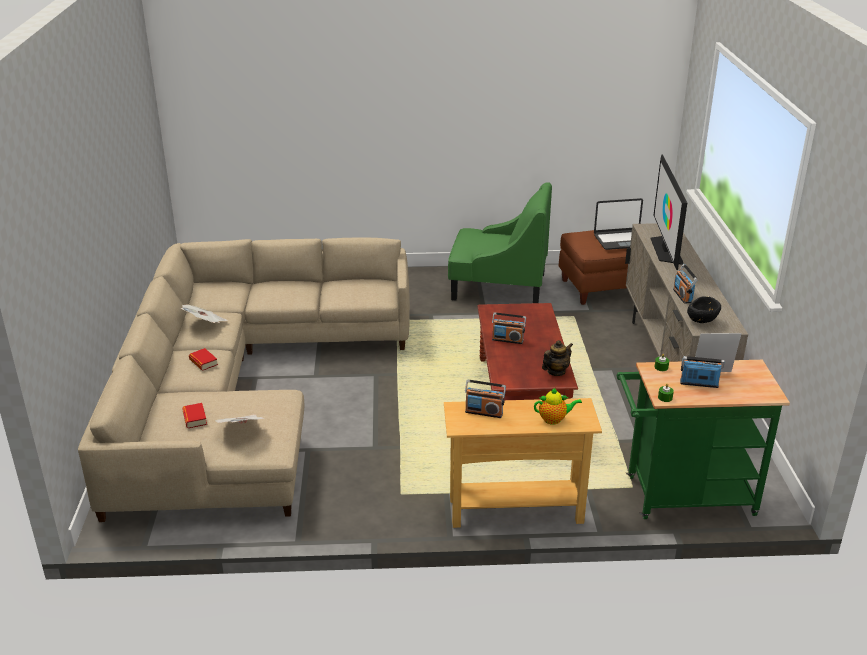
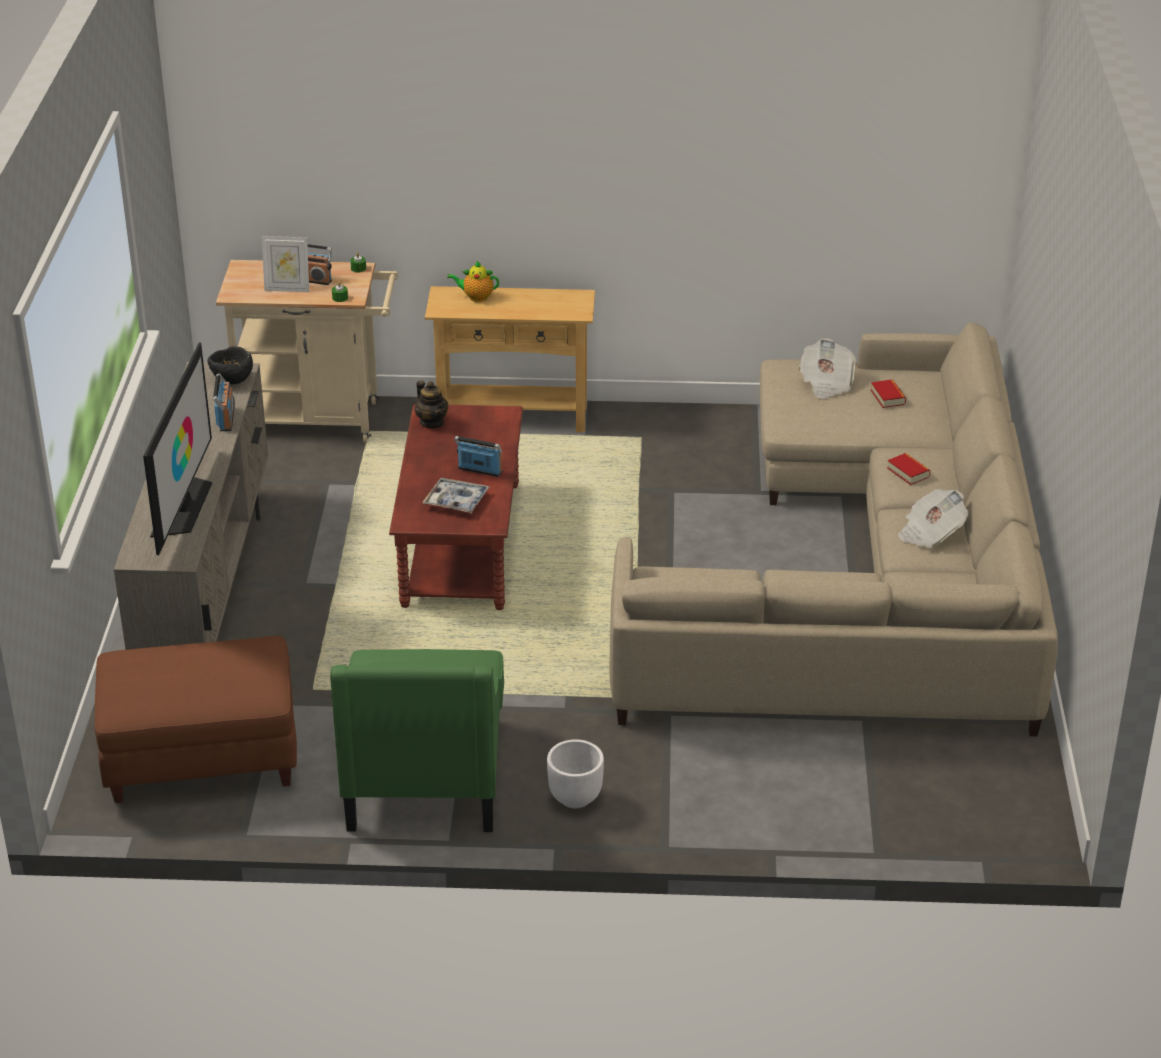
camera: 175 degrees left, 5 degrees up
green armchair [448,182,552,303] -> green armchair turned 105 degrees counterclockwise [330,649,504,832]
radio [465,380,506,418] -> none
teapot [542,340,573,376] -> teapot turned 90 degrees counterclockwise [415,380,448,428]
laptop [594,198,643,250] -> none
green cart [617,360,790,519] -> beige cart [216,260,398,443]
none -> tray [422,478,489,513]
none -> white planter [547,739,604,808]

